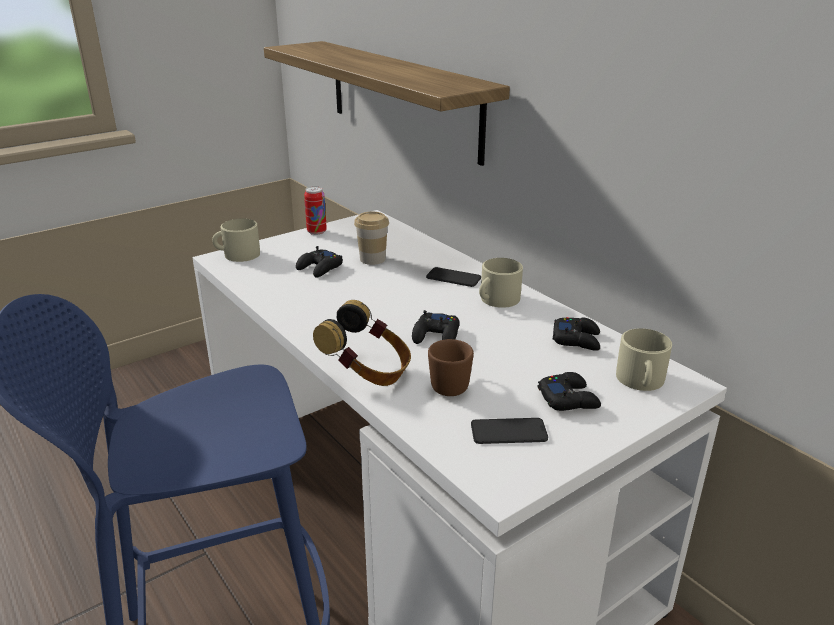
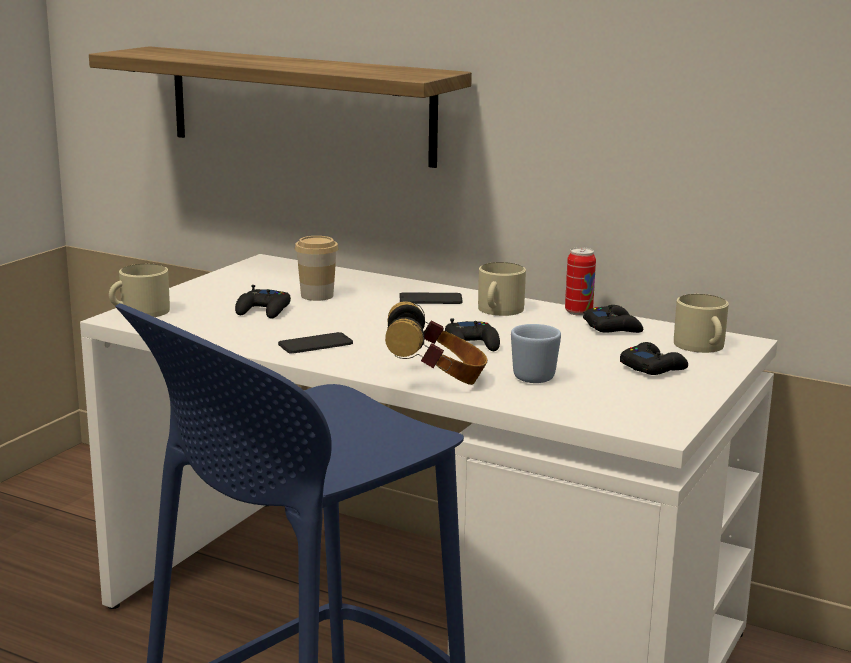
camera: 25 degrees left, 10 degrees down
can [304,186,327,235] -> can moved to [565,247,596,316]
brown mug [428,339,474,396] -> blue mug [511,324,561,383]
phone [471,418,548,444] -> phone moved to [278,332,353,354]

